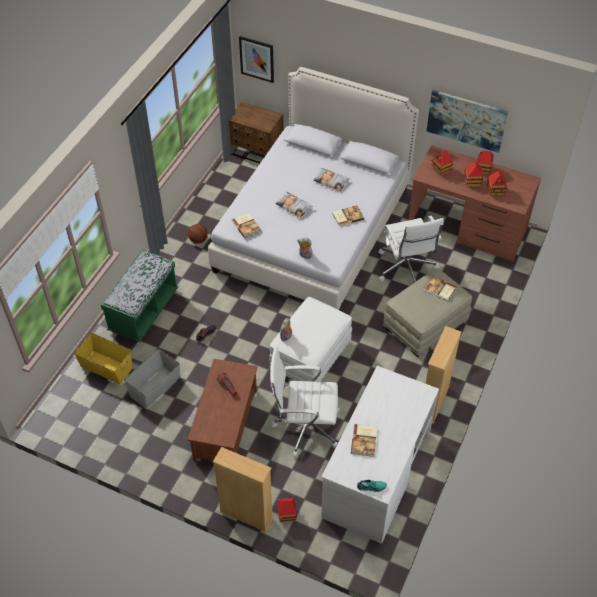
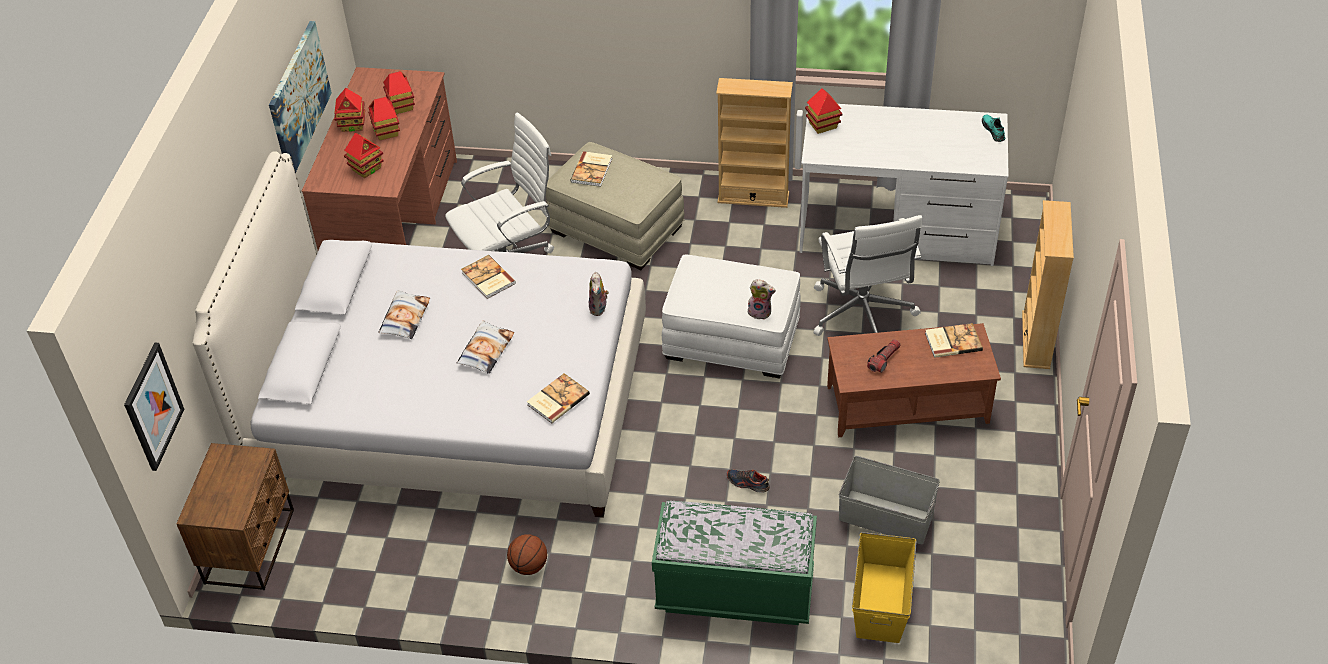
camera: 105 degrees left, 5 degrees down
toy house [277,498,297,522] -> toy house moved to [805,88,843,134]
book [351,424,377,457] -> book moved to [925,323,983,358]

